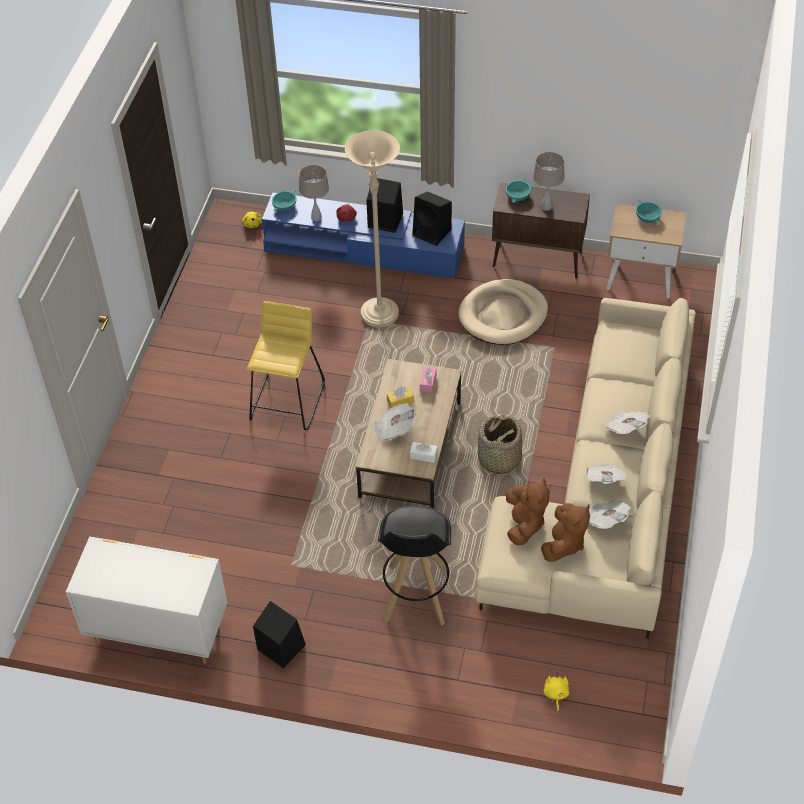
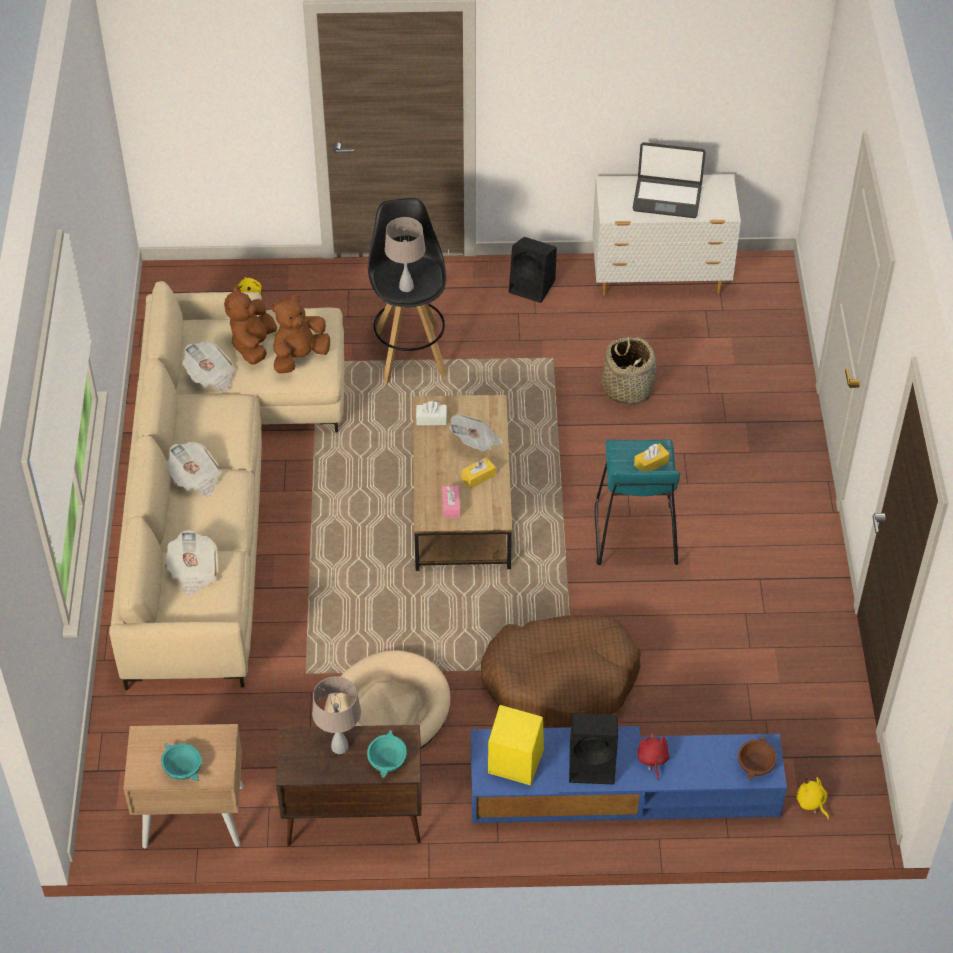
camera: 165 degrees right, 0 degrees up
yellow stool [247,301,325,430] -> turquoise stool [594,439,680,565]
turquoise bowl [272,190,297,211] -> brown bowl [738,736,777,781]
beige table lamp [299,165,329,221] -> beige table lamp moved to [385,217,426,292]
beige floor lamp [345,130,400,327] -> brown dog bed [481,615,641,728]
black speaker [412,191,452,246] -> yellow speaker [488,705,544,785]
basket [478,414,522,476] -> basket moved to [601,336,656,406]
brown plush toy [506,479,549,546] -> brown plush toy turned 60 degrees clockwise [272,295,330,374]
newspaper [585,462,628,484] -> newspaper moved to [165,530,218,595]
none -> laptop [633,142,706,218]
none -> yellow tissue box [634,443,670,471]

